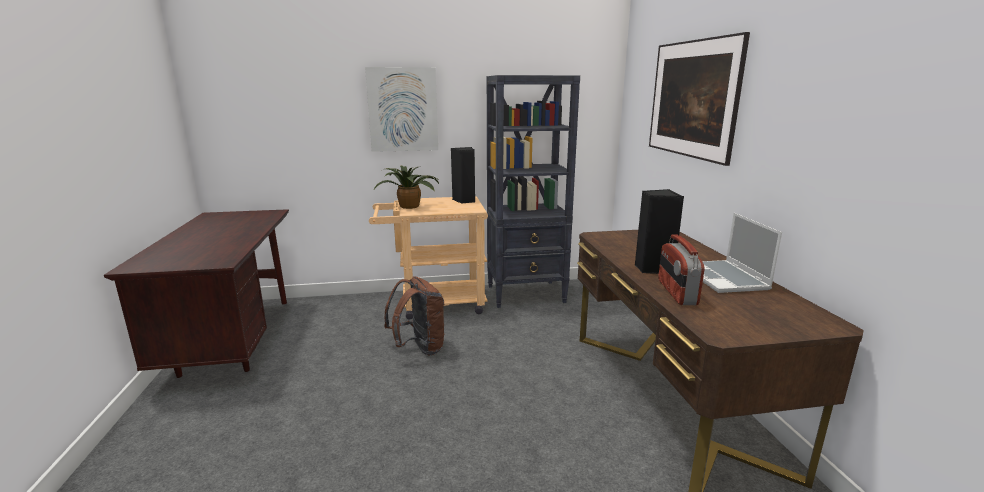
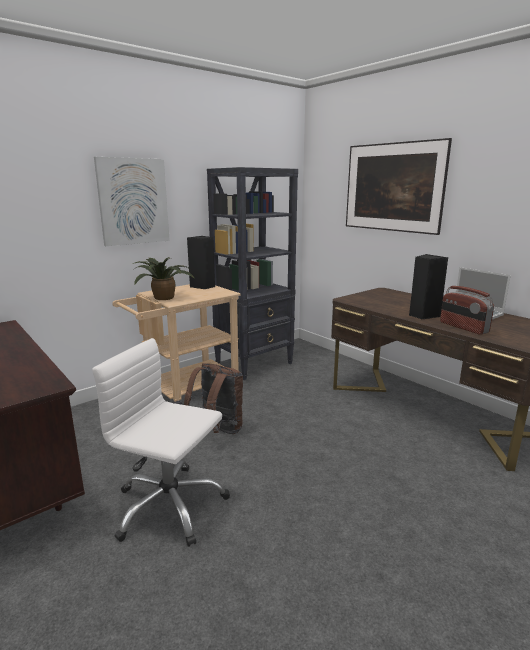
camera: 30 degrees left, 0 degrees up
none -> white office chair [92,338,230,547]

